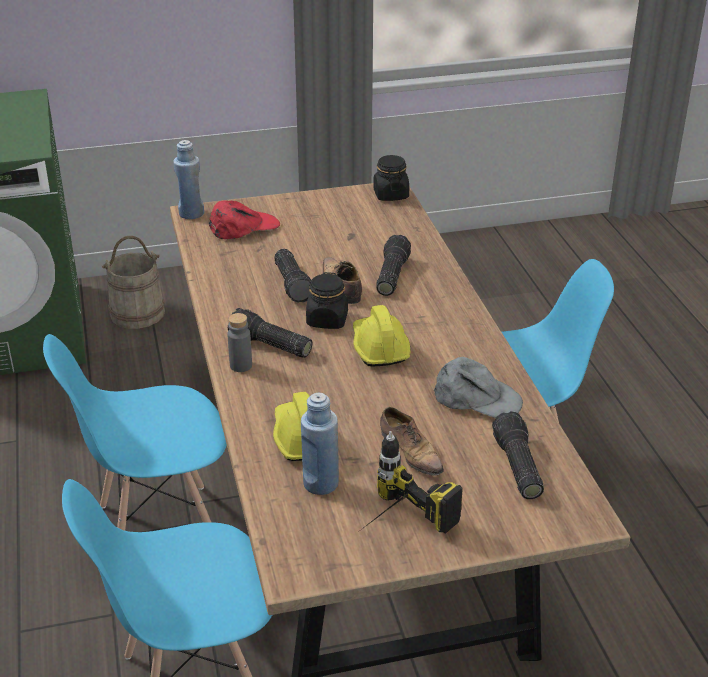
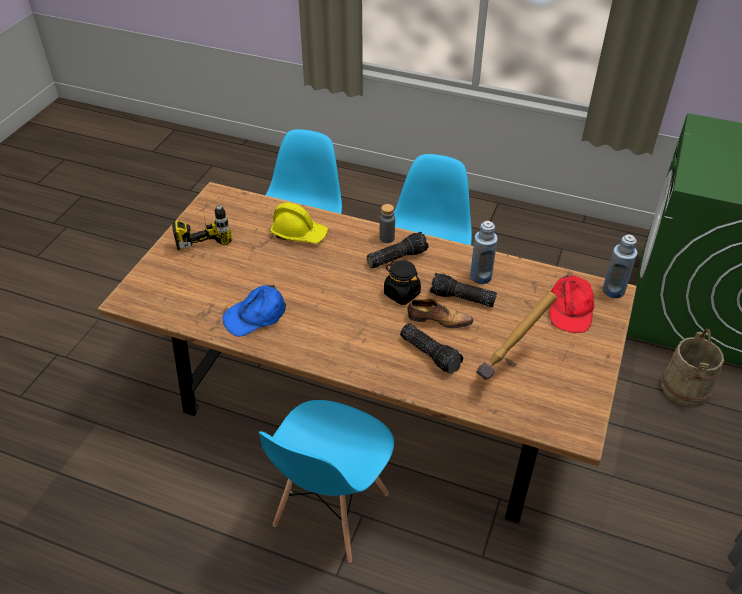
camera: 125 degrees right, 10 degrees up
blue bottle [301,393,339,495] -> blue bottle moved to [470,221,498,284]
yellow hard hat [353,305,411,367] -> none
black jar [373,155,409,201] -> none
shoe [380,407,444,477] -> none
grey cap [434,357,523,418] -> blue cap [222,285,286,337]
flashlight [492,411,544,499] -> none
none -> hammer [476,292,557,380]

